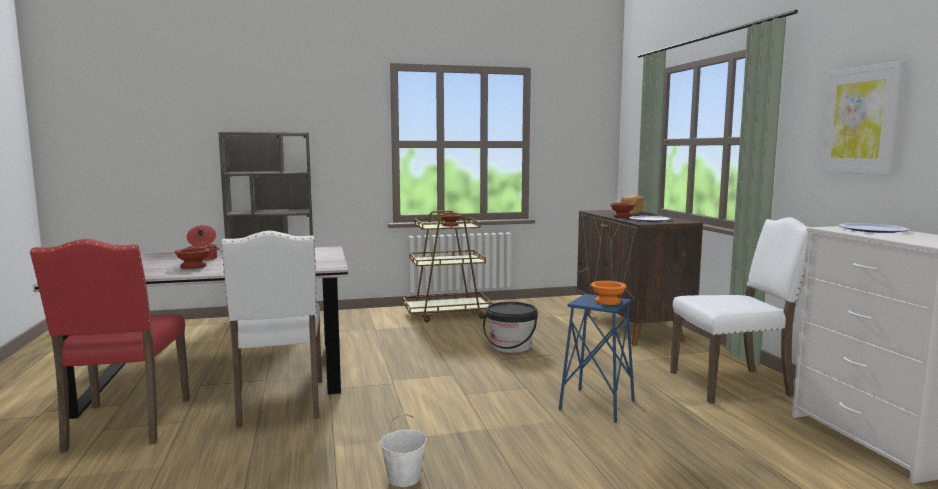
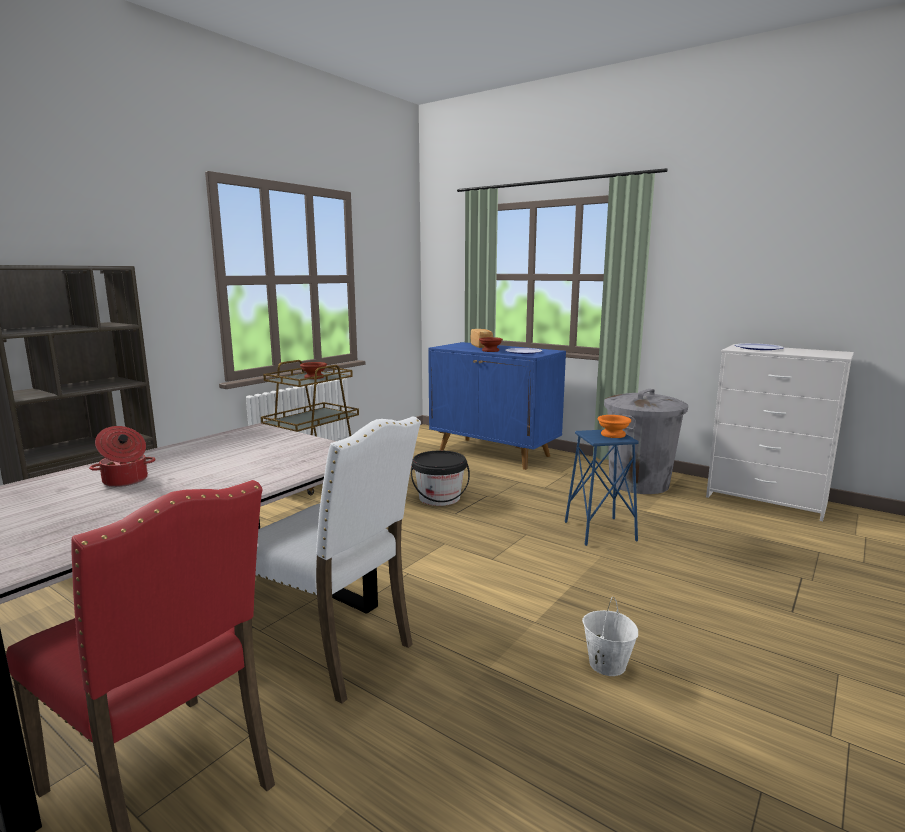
camera: 40 degrees left, 5 degrees up
brown bowl [175,247,210,269] -> none
brown cabinet [577,210,703,345] -> blue cabinet [428,342,566,470]
white chair [670,217,808,404] -> grey trash can [604,389,688,494]
picture [818,61,906,175] -> none

